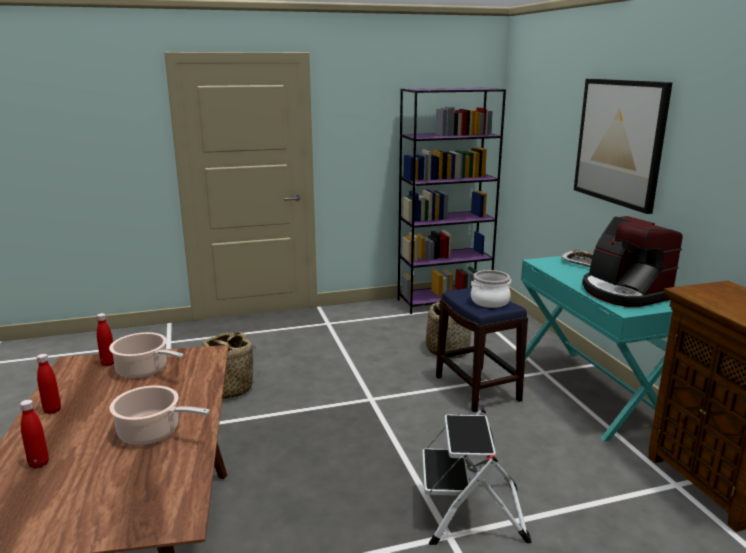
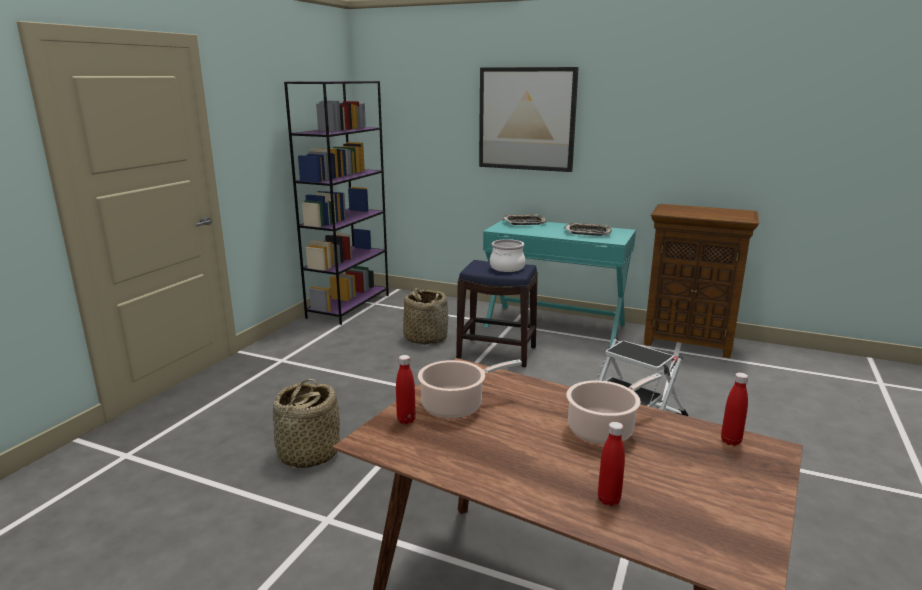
camera: 50 degrees left, 0 degrees up
red bottle [37,354,61,414] -> red bottle moved to [721,372,748,446]
coffee machine [582,216,683,307] -> tray [564,223,612,236]

